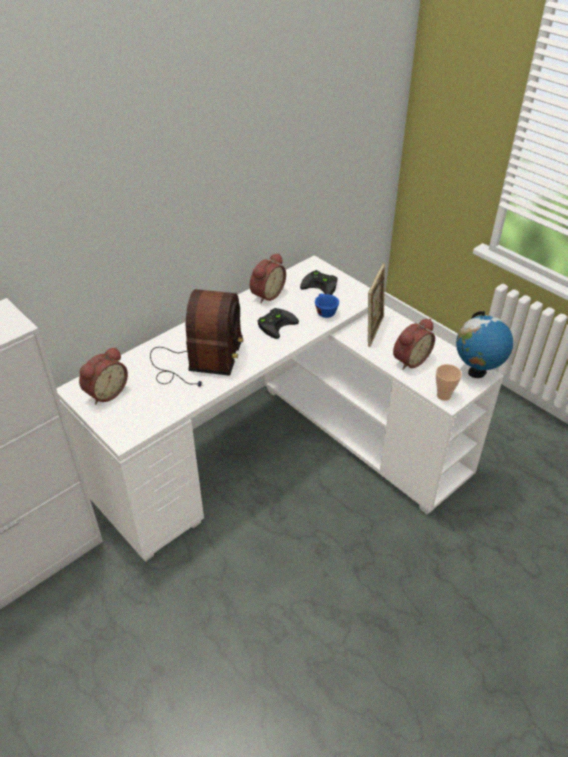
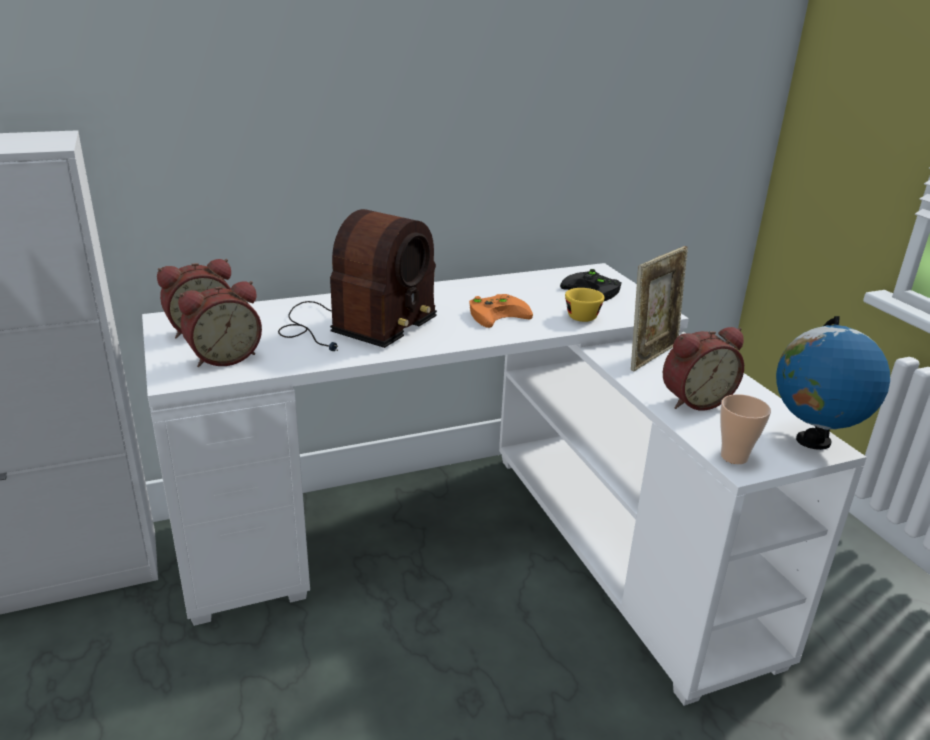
camera: 20 degrees right, 15 degrees down
alarm clock [250,253,286,303] -> alarm clock moved to [178,281,262,367]
black game controller [258,308,299,339] -> orange game controller [469,294,533,328]
blue cup [315,293,339,318] -> yellow cup [565,288,604,322]

